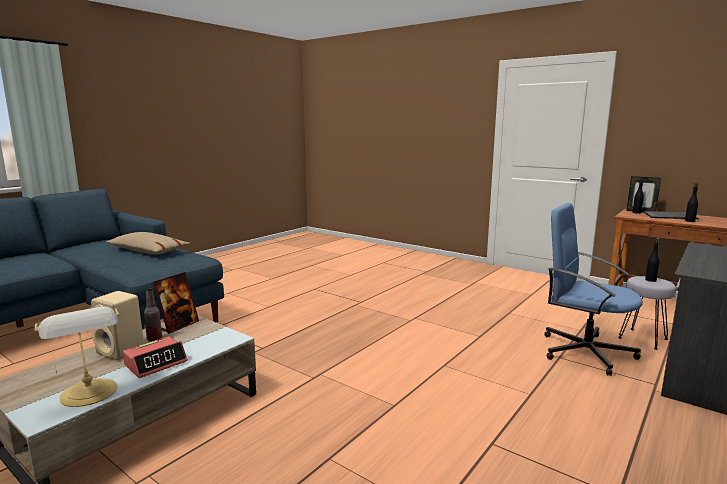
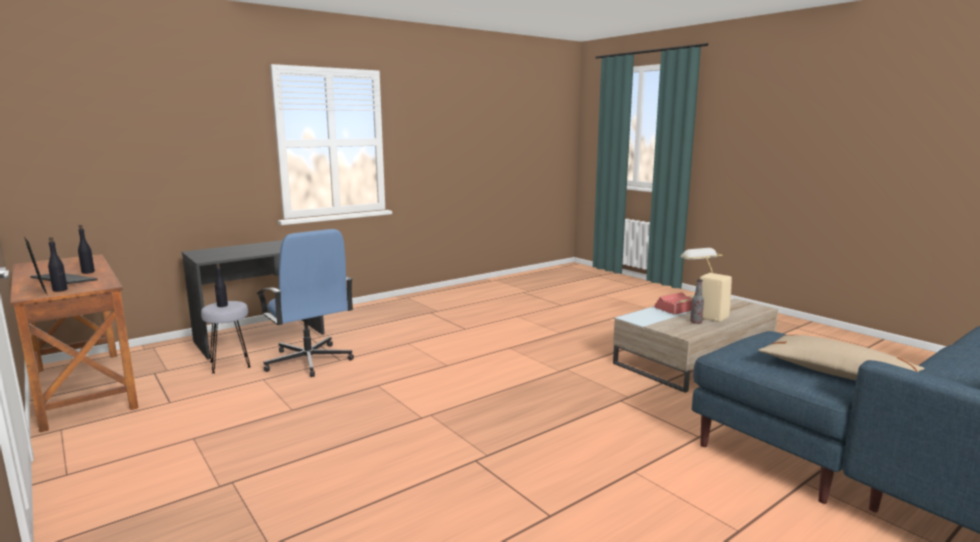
camera: 165 degrees left, 0 degrees up
picture frame [153,272,199,334] -> none

